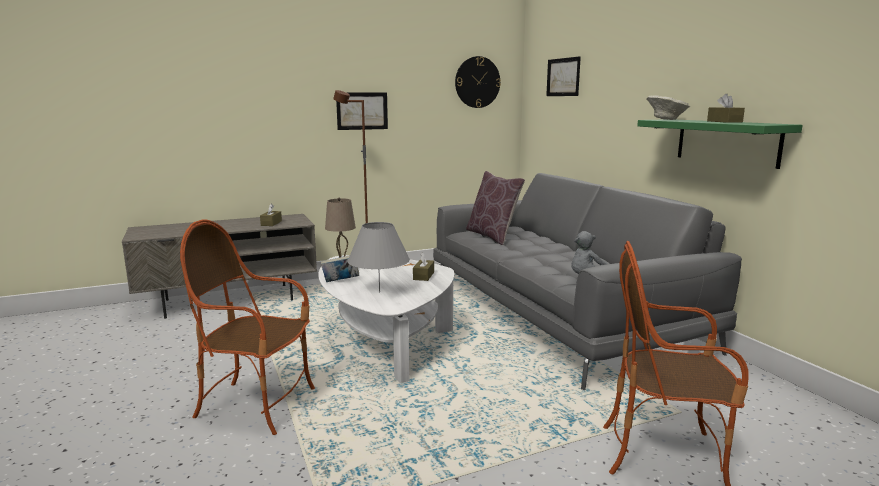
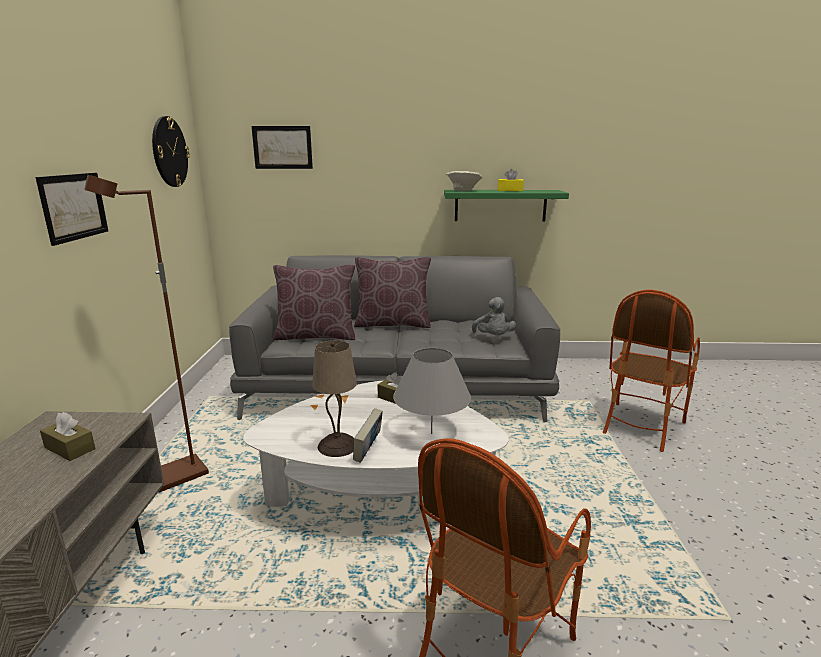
camera: 65 degrees left, 5 degrees up
brown tissue box [707,94,745,123] -> yellow tissue box [498,169,524,191]
none -> brown pillow [354,257,431,328]

